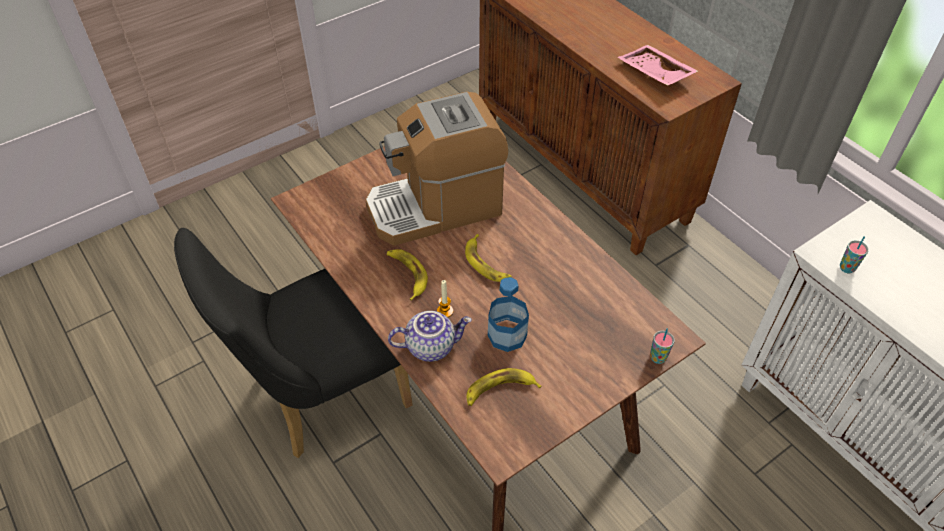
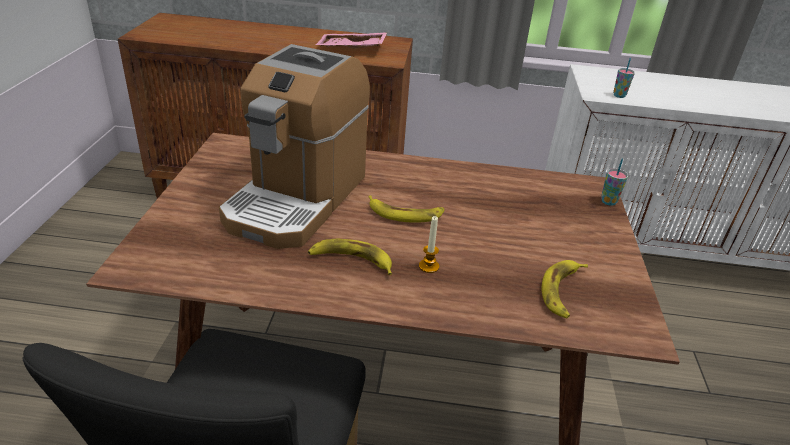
camera: 50 degrees left, 15 degrees down
teapot [388,311,472,362] -> none
bottle [488,277,529,352] -> none

